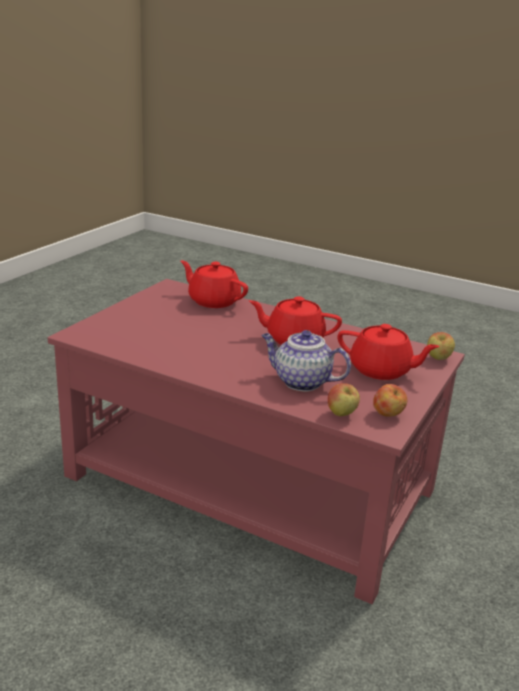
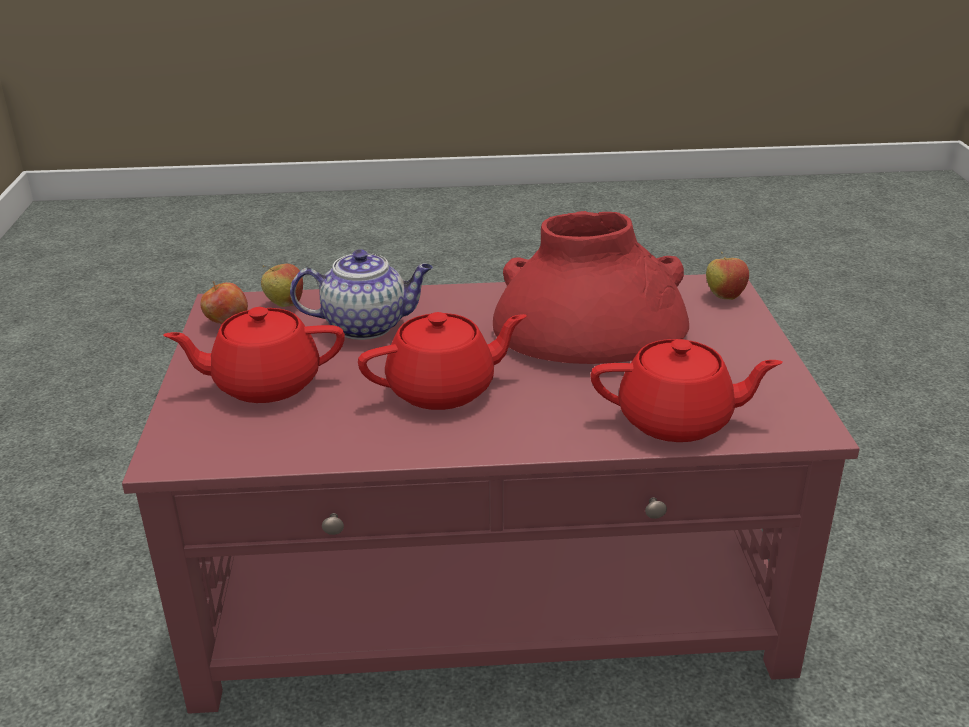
camera: 150 degrees right, 5 degrees up
apple [427,332,455,360] -> apple moved to [706,252,749,300]
none -> red vase [493,211,689,364]

